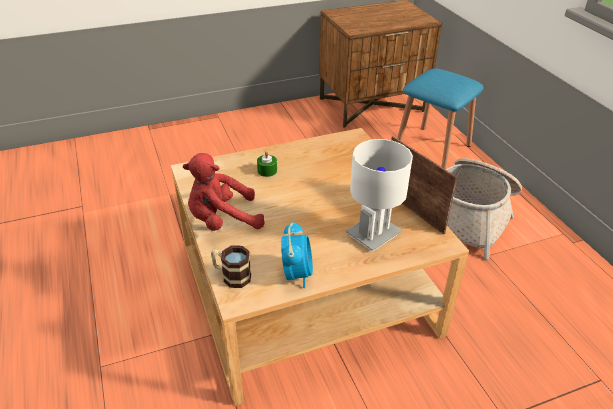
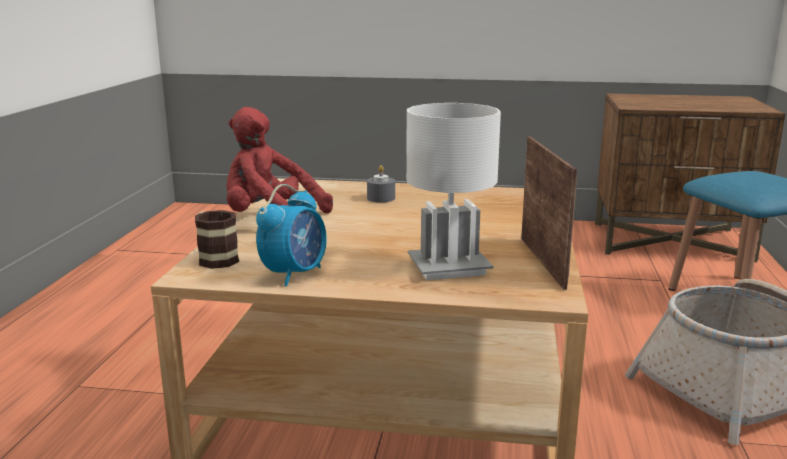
camera: 30 degrees right, 20 degrees down
green candle [257,151,277,177] -> grey candle [367,165,395,203]

